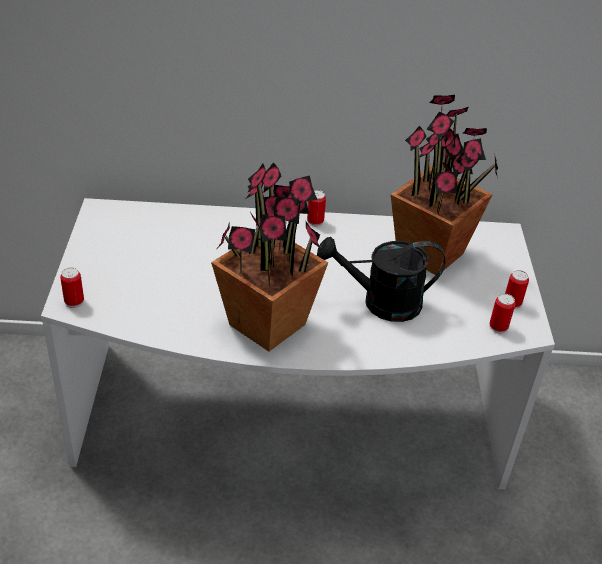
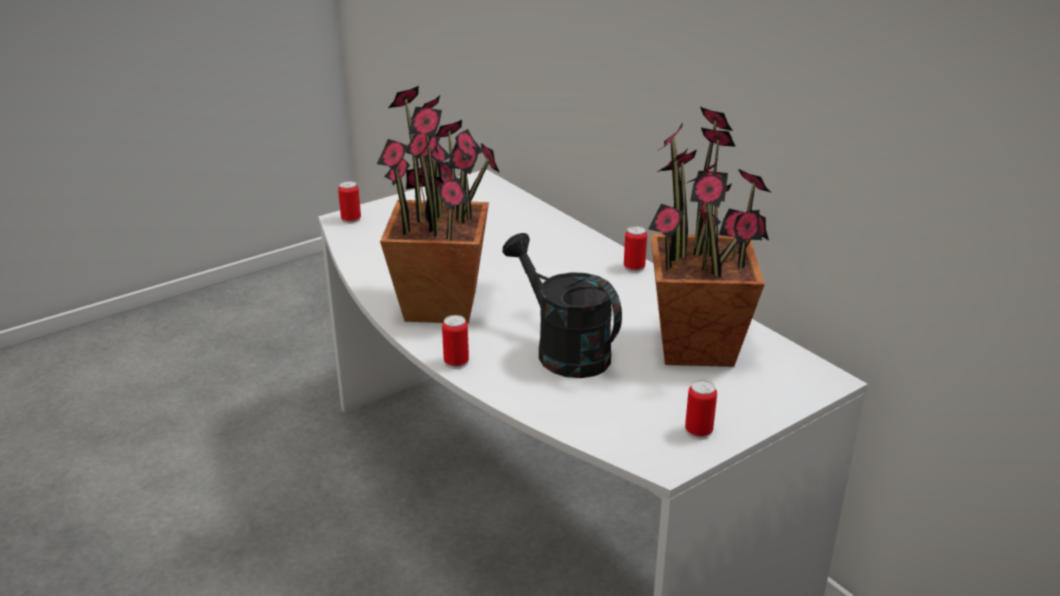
camera: 55 degrees right, 10 degrees down
can [490,294,515,334] -> can moved to [442,315,469,369]

